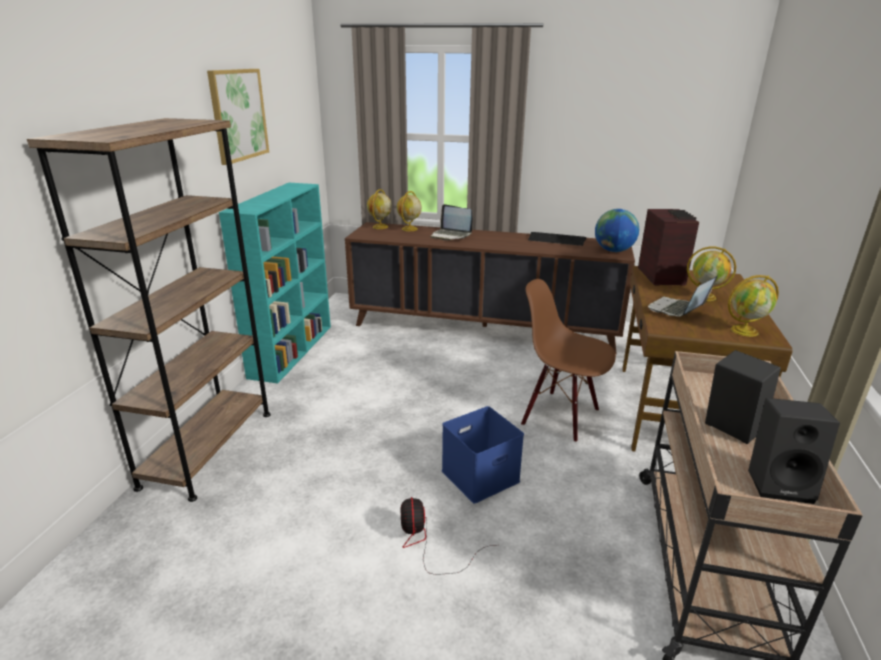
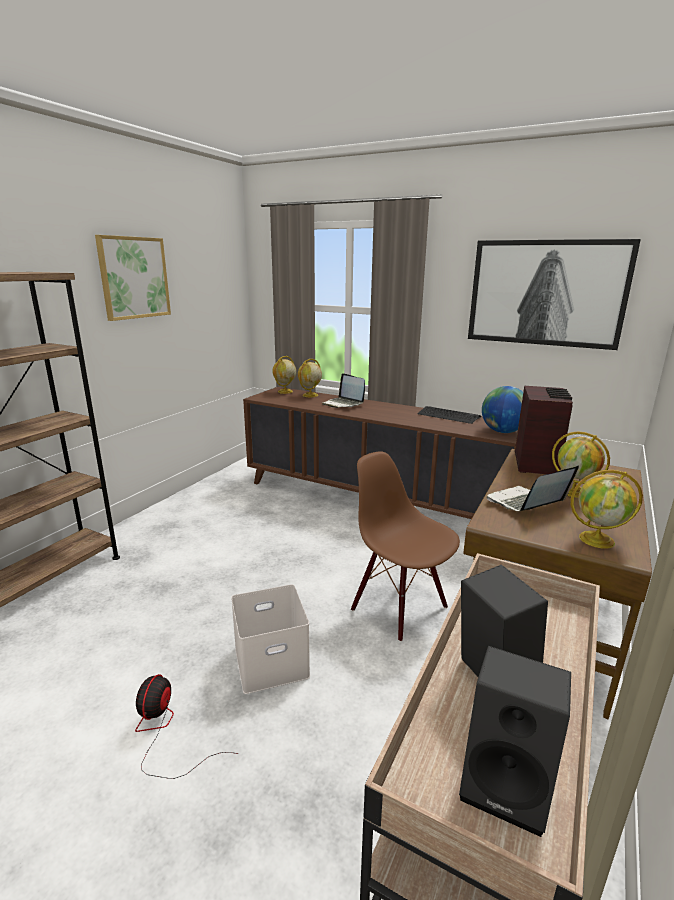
camera: 15 degrees right, 5 degrees down
turquoise bookcase [219,183,331,383] -> none
blue storage box [442,406,524,503] -> white storage box [231,584,310,694]
none -> picture [468,239,641,350]

